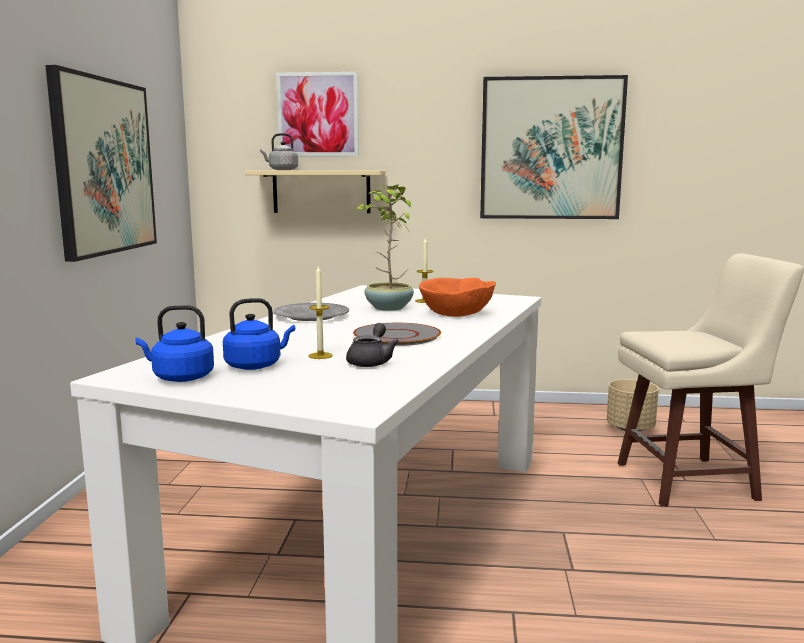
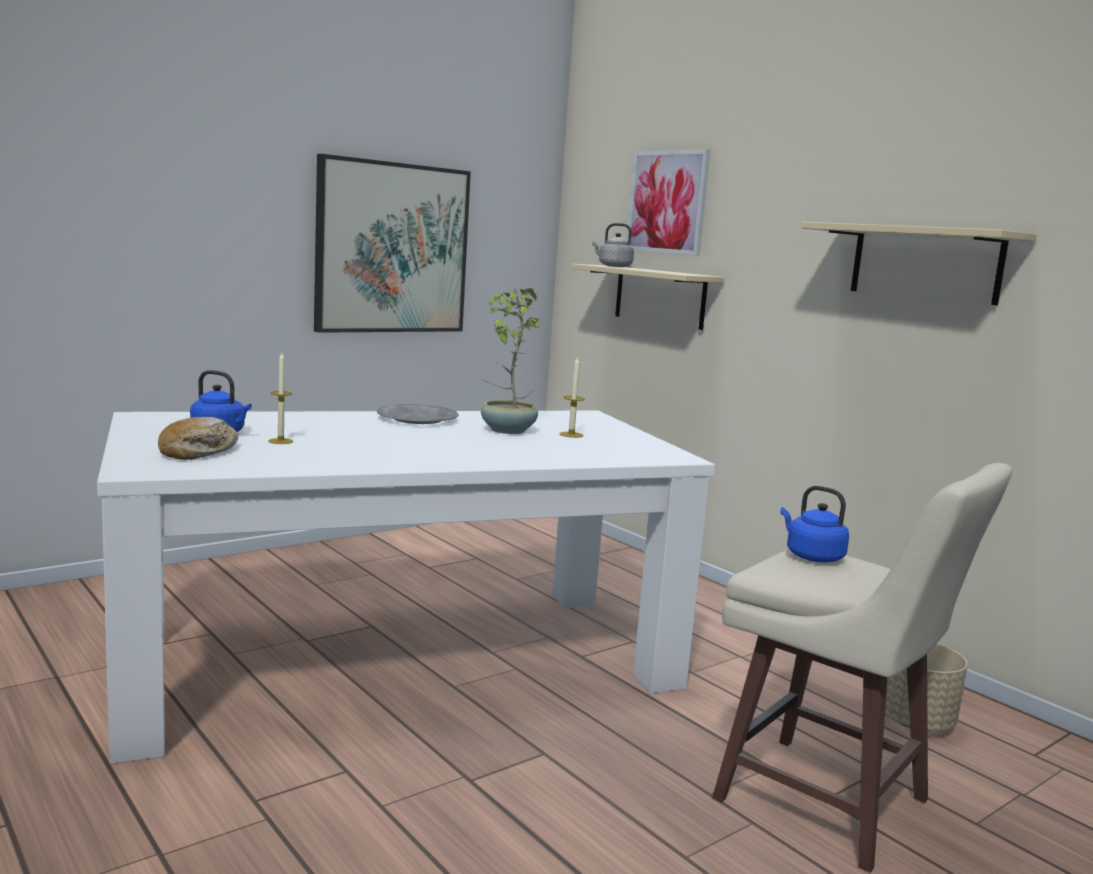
camera: 45 degrees right, 0 degrees up
blue kettle [136,305,214,382] -> blue kettle moved to [780,486,849,562]
grey teapot [346,323,399,367] -> none
grey plate [353,323,441,346] -> none
orange bowl [419,278,496,317] -> none
picture [480,75,628,219] -> beige shelf [801,222,1037,306]
none -> bread [158,417,238,460]

